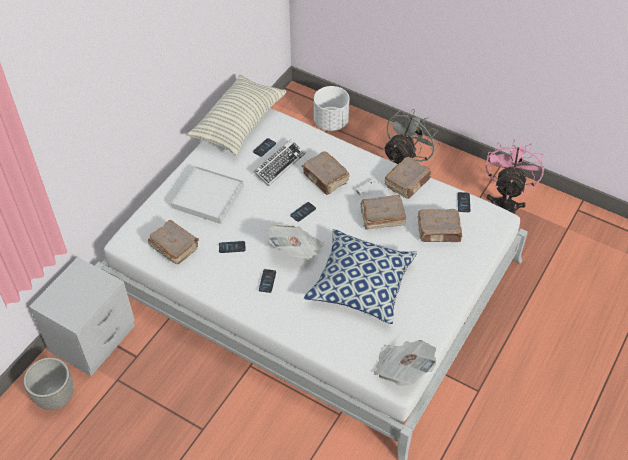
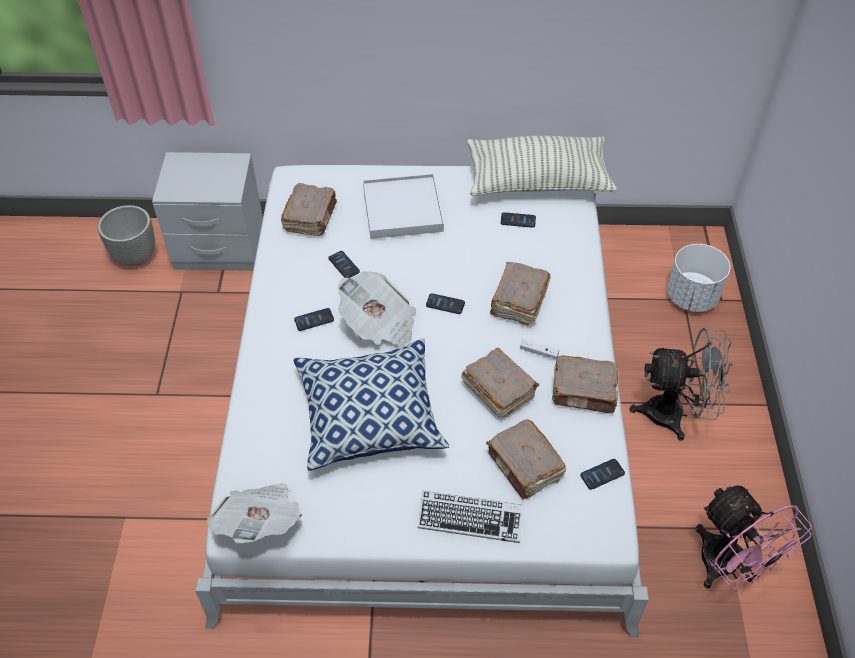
camera: 60 degrees right, 0 degrees up
keyboard [254,139,306,186] -> keyboard moved to [418,491,524,543]
pink fan [485,139,544,214] -> pink fan turned 75 degrees clockwise [696,484,811,589]

